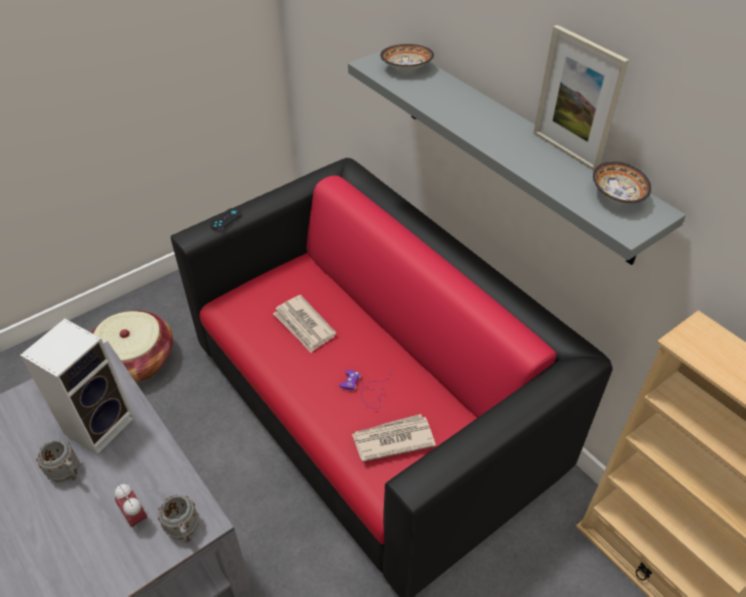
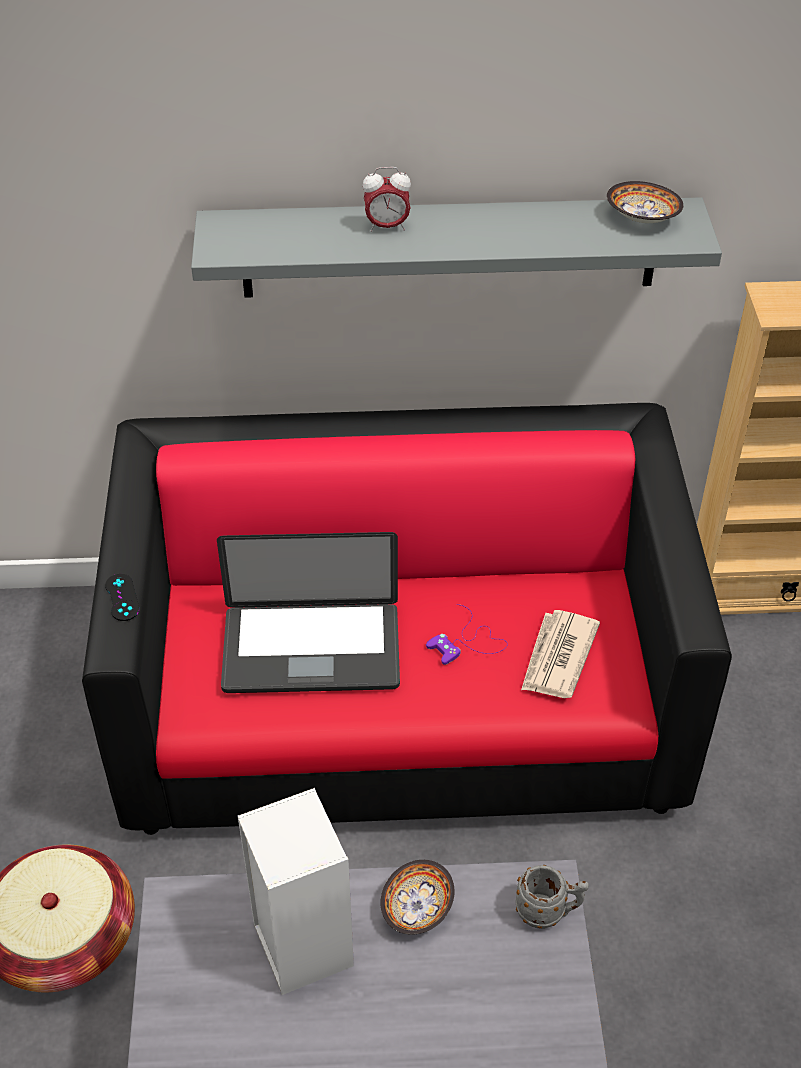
camera: 55 degrees left, 0 degrees up
grey mug [36,440,79,482] -> none
alarm clock [115,484,148,531] -> alarm clock moved to [363,167,411,232]
newspaper [273,295,336,353] -> laptop [217,532,400,693]
bowl [380,44,434,70] -> bowl moved to [380,860,455,935]
picture frame [533,25,629,171] -> none

